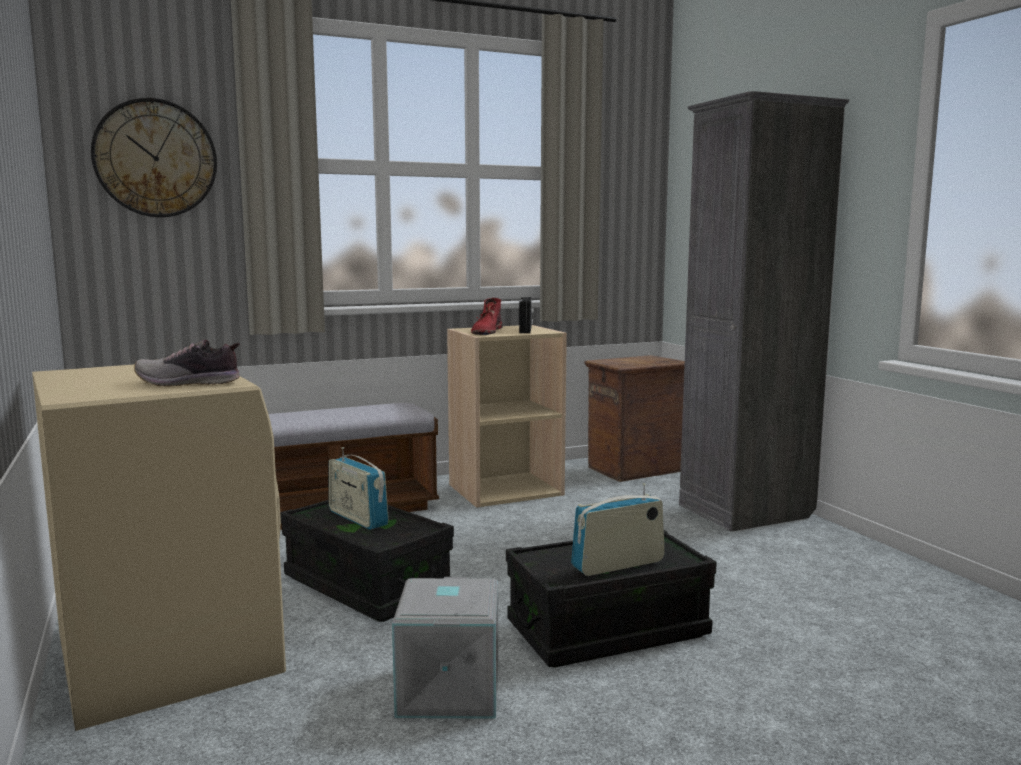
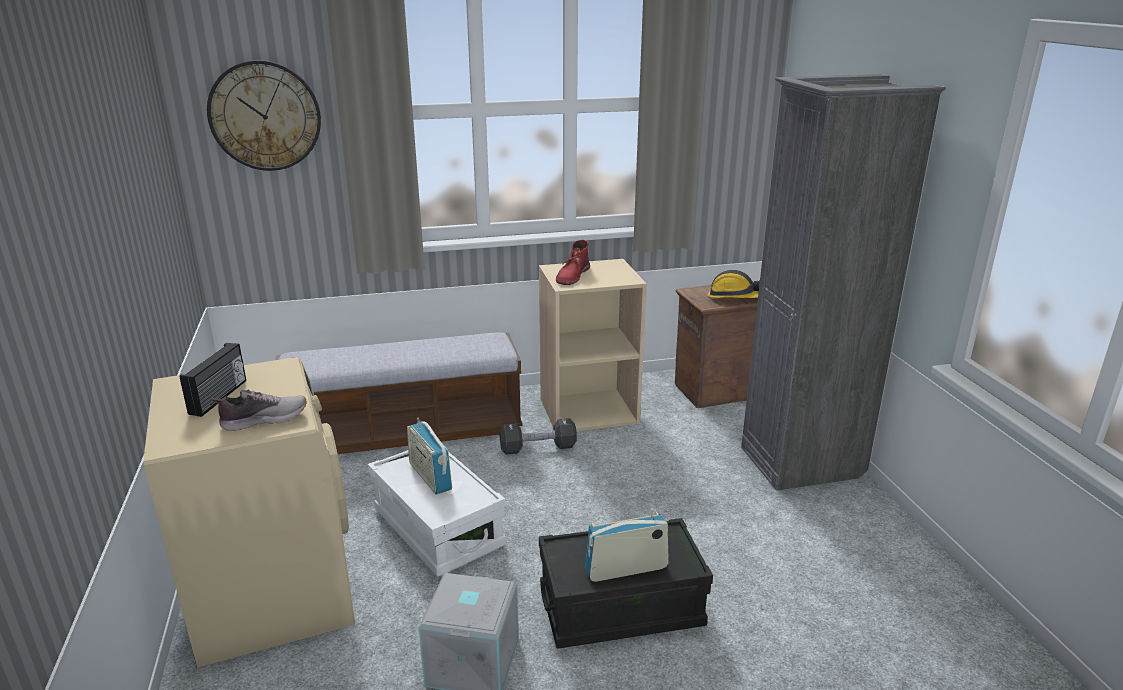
camera: 10 degrees right, 15 degrees up
shoe [134,340,240,386] -> shoe turned 150 degrees clockwise [212,389,306,431]
black storage box [280,500,454,622] -> white storage box [368,450,506,577]
radio [519,297,534,333] -> radio moved to [180,343,246,417]
none -> black dumbbell [499,418,577,455]
none -> hard hat [707,270,760,298]

